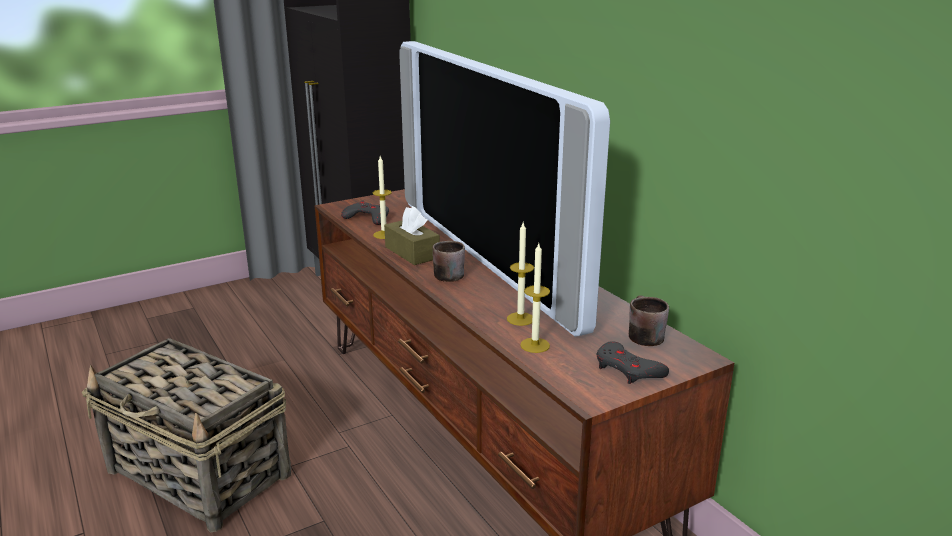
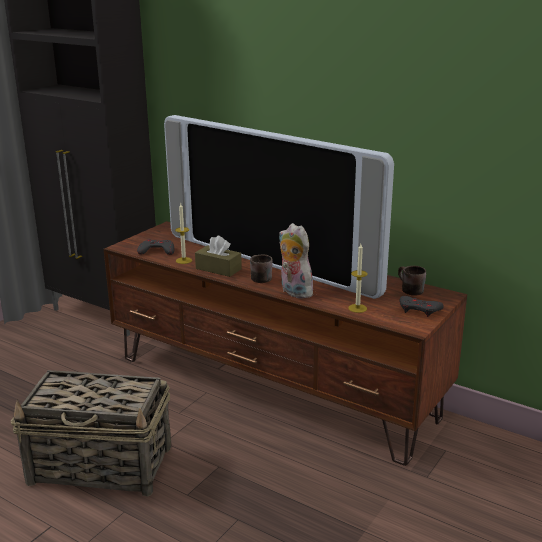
camera: 25 degrees left, 0 degrees up
candle [507,223,534,326] -> none
none -> plush toy [279,223,313,298]

